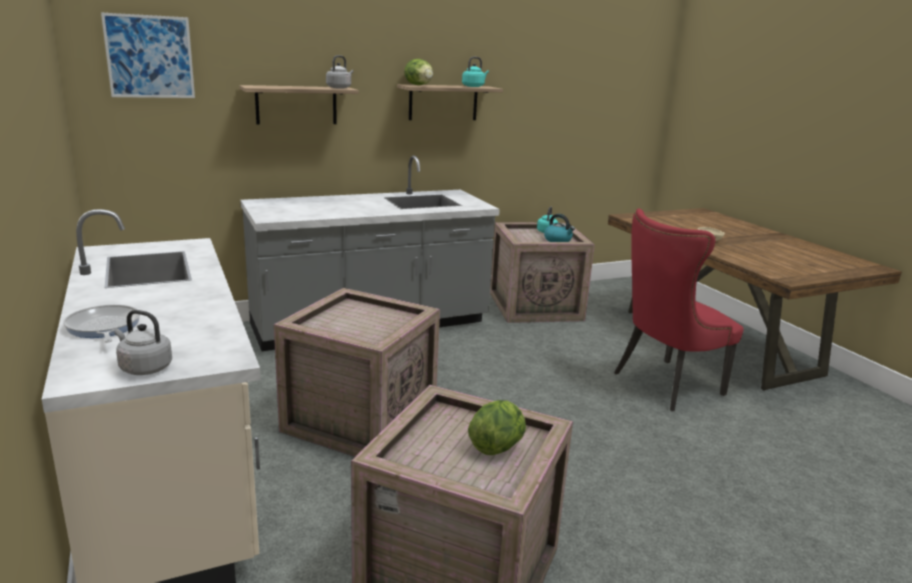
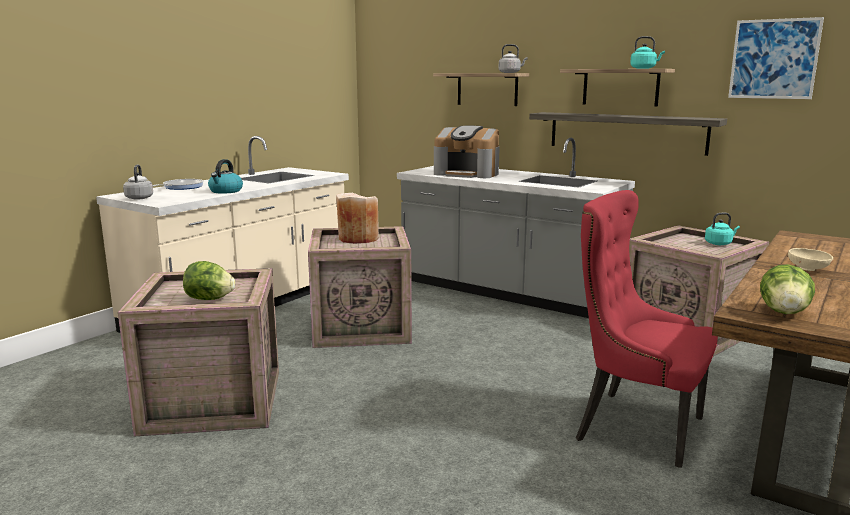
camera: 60 degrees right, 5 degrees down
picture [101,13,195,98] -> picture moved to [728,17,824,99]
lettuce [404,59,433,85] -> lettuce moved to [760,264,815,314]
kettle [544,214,575,242] -> kettle moved to [208,159,243,194]
none -> beige vase [336,193,379,244]
none -> coffee machine [434,126,500,178]
none -> shelf [529,112,727,156]

